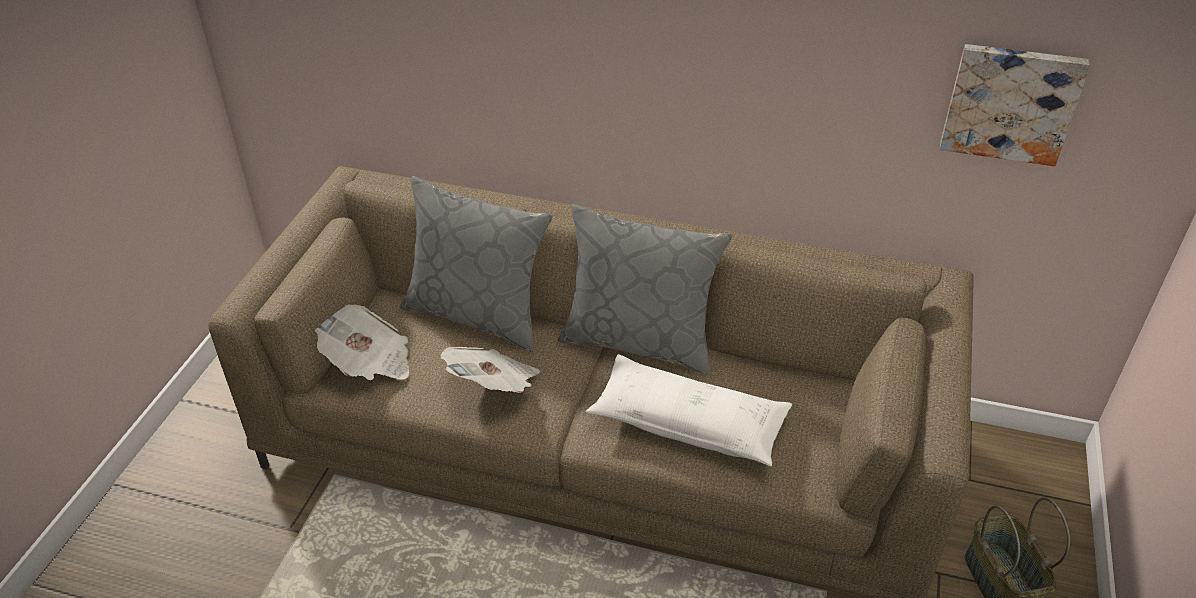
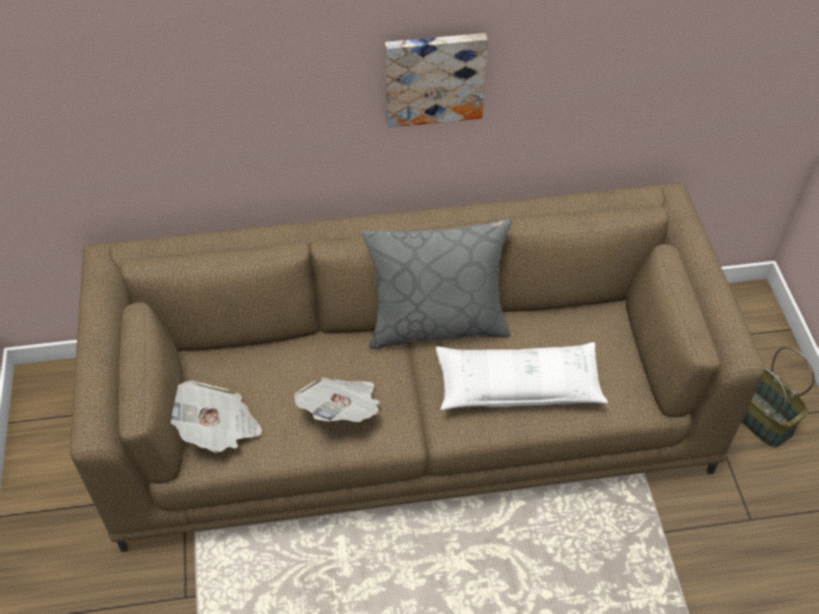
camera: 25 degrees left, 10 degrees up
grey pillow [400,176,552,352] -> none
picture [940,44,1090,166] -> picture moved to [385,33,488,128]

